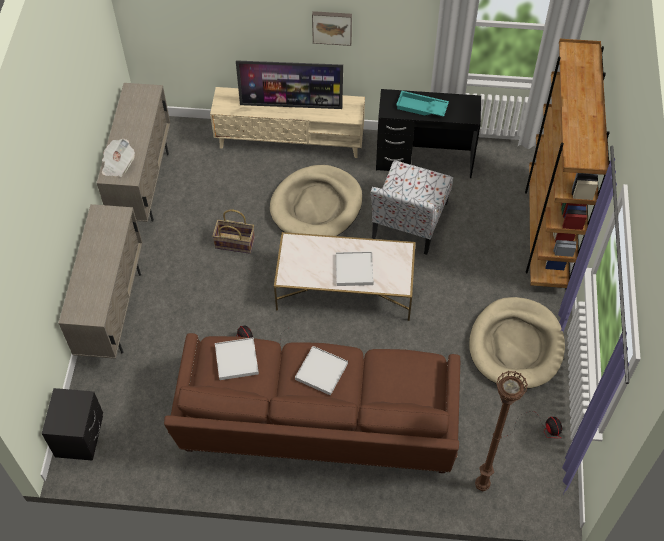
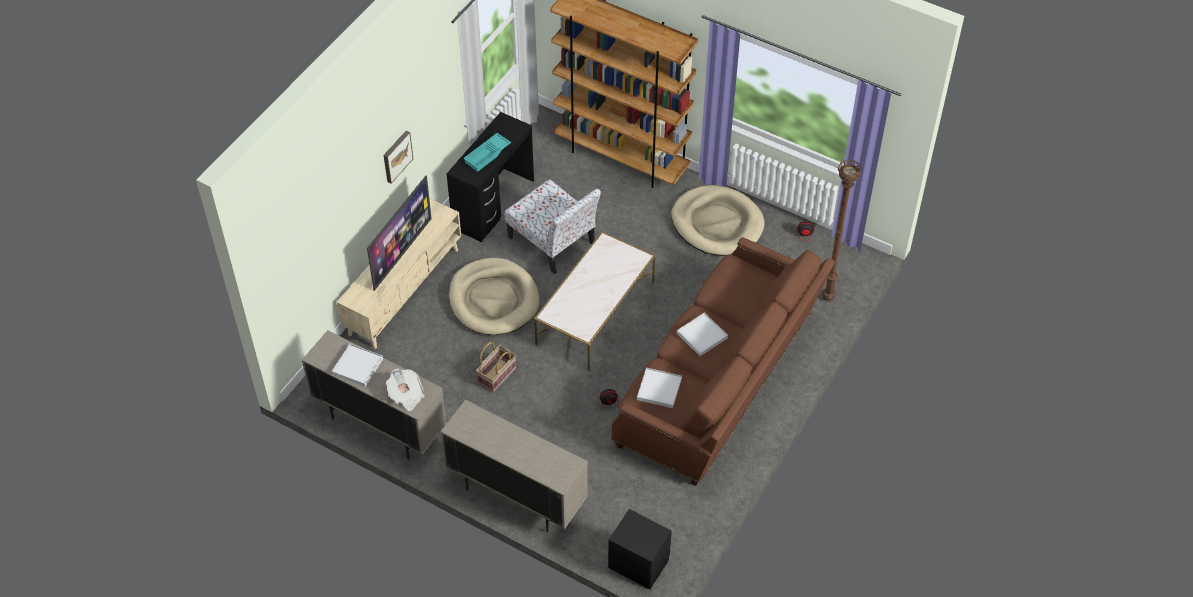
camera: 65 degrees left, 5 degrees down
white tray [336,251,374,286] -> white tray moved to [332,344,383,387]

